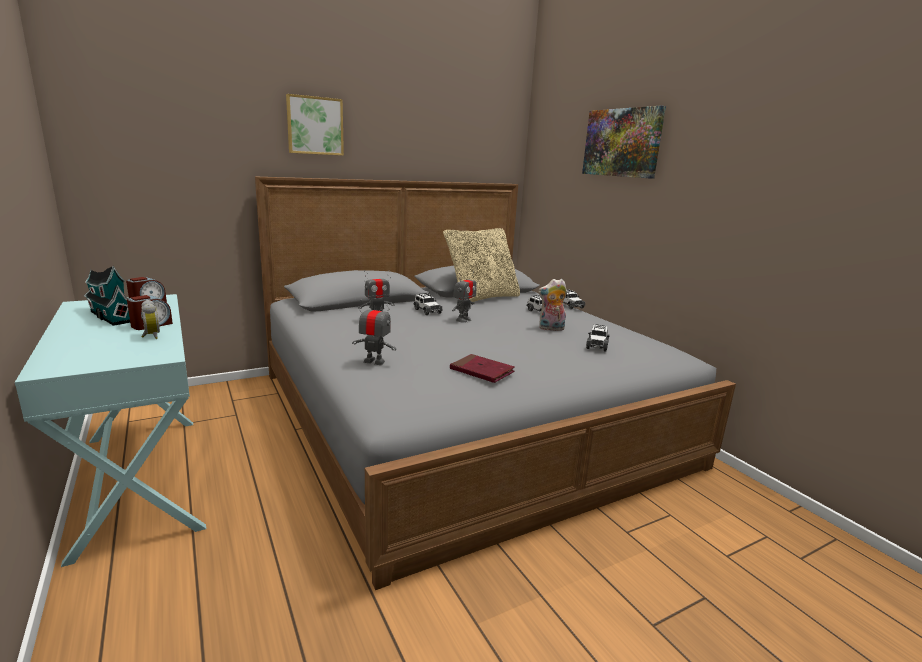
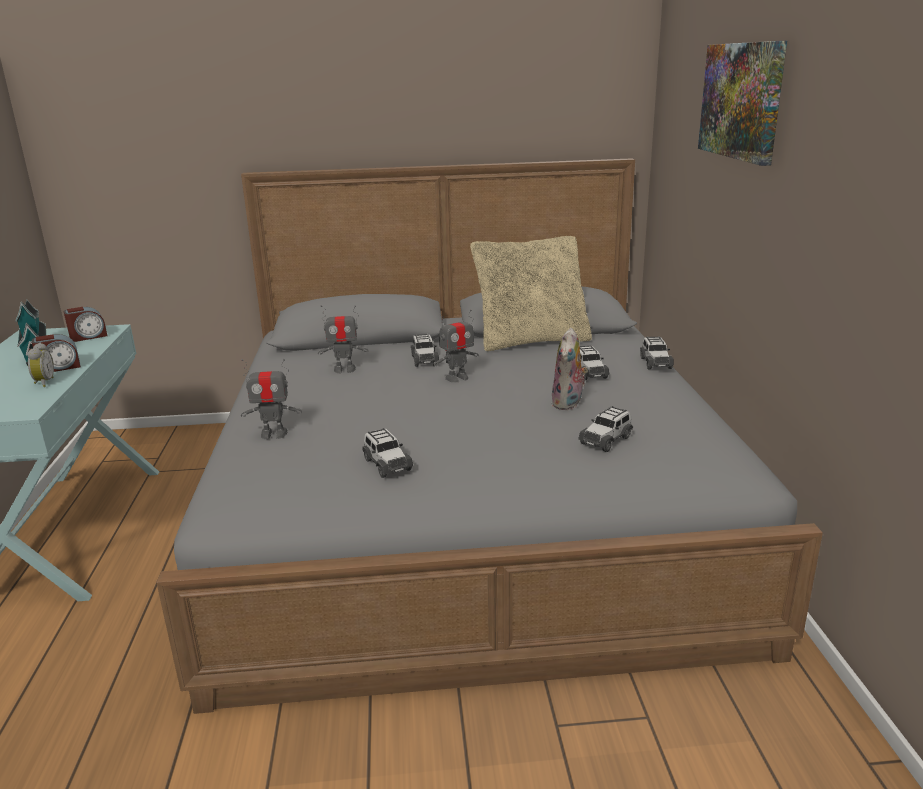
camera: 25 degrees right, 5 degrees up
picture [286,94,344,156] -> none
toy robot [352,300,396,365] -> toy robot turned 135 degrees clockwise [241,359,302,439]
red book [450,354,515,383] -> toy car [362,428,413,478]
plush toy [538,279,567,331] -> plush toy turned 90 degrees counterclockwise [552,328,588,410]

